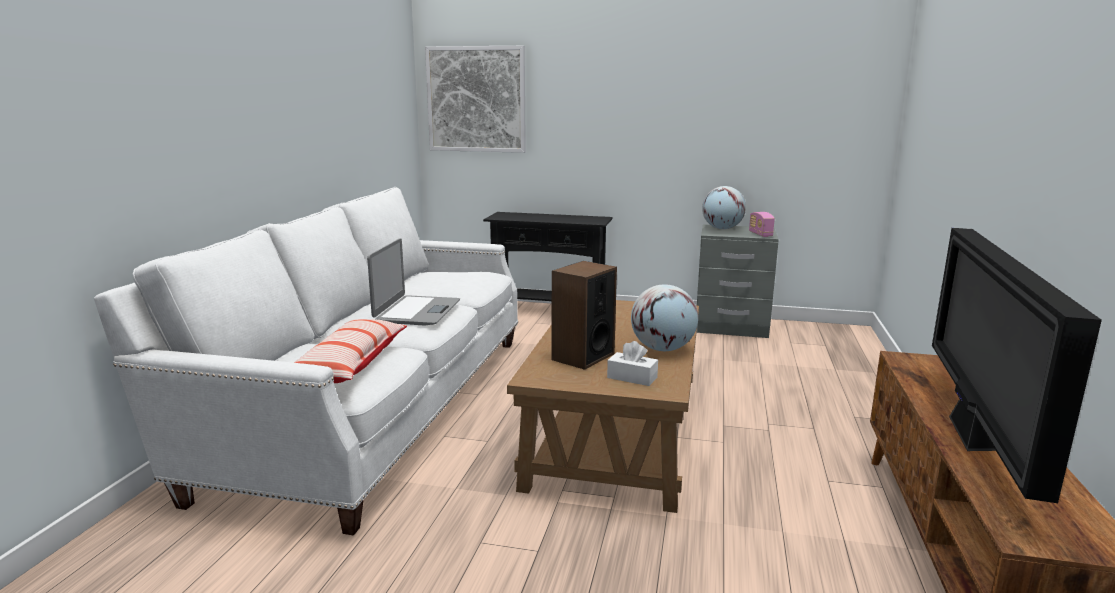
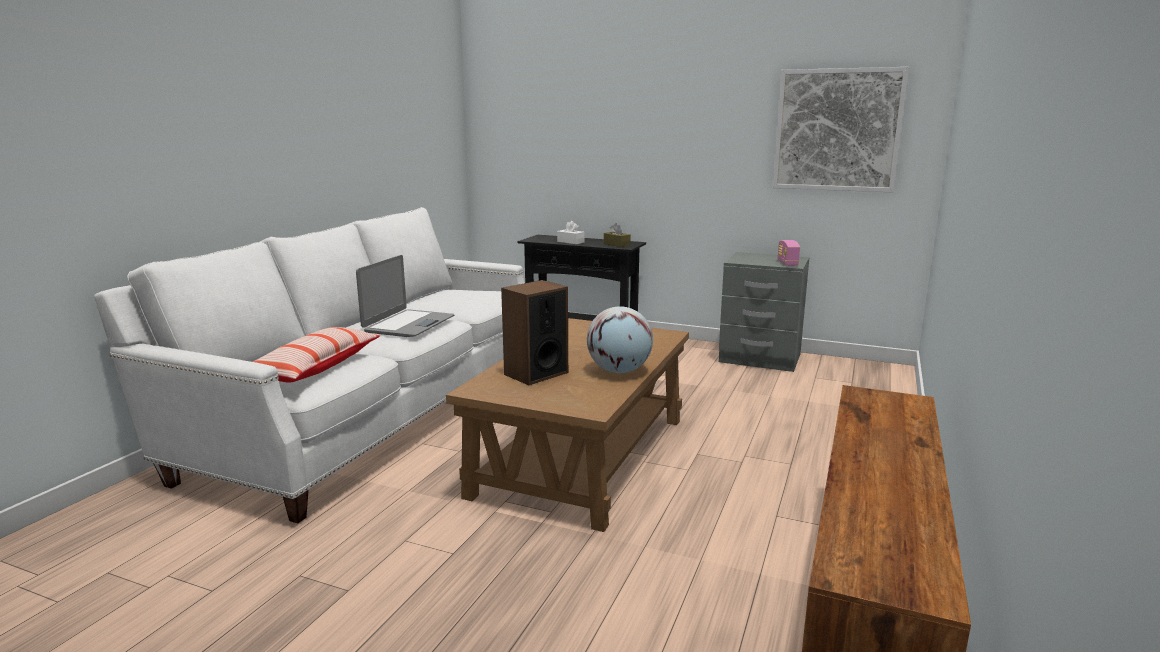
camera: 10 degrees right, 0 degrees up
picture [425,46,526,153] -> picture moved to [772,67,909,192]
white tissue box [607,341,658,386] -> white tissue box moved to [557,221,585,244]
globe [702,186,746,229] -> none
television [932,228,1102,503] -> none
none -> brown tissue box [604,223,631,247]

